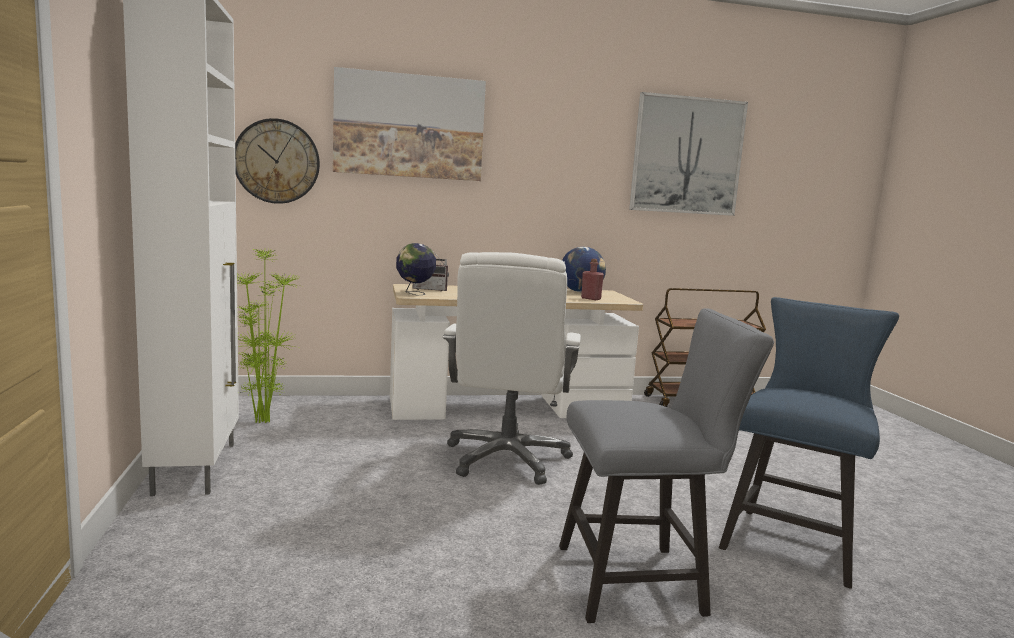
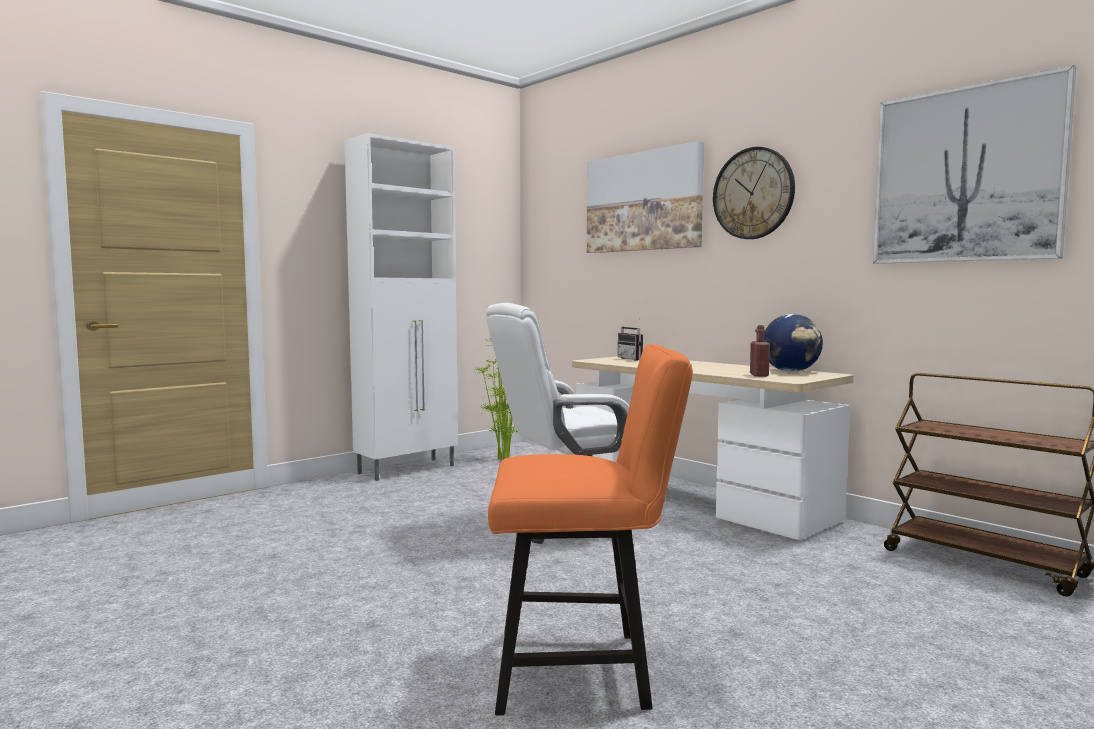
camera: 60 degrees right, 5 degrees down
wall clock [235,118,320,204] -> wall clock moved to [713,147,795,239]
globe [396,243,436,296] -> none
grey chair [559,308,774,623] -> none
blue chair [719,297,899,589] -> orange chair [488,344,693,715]

